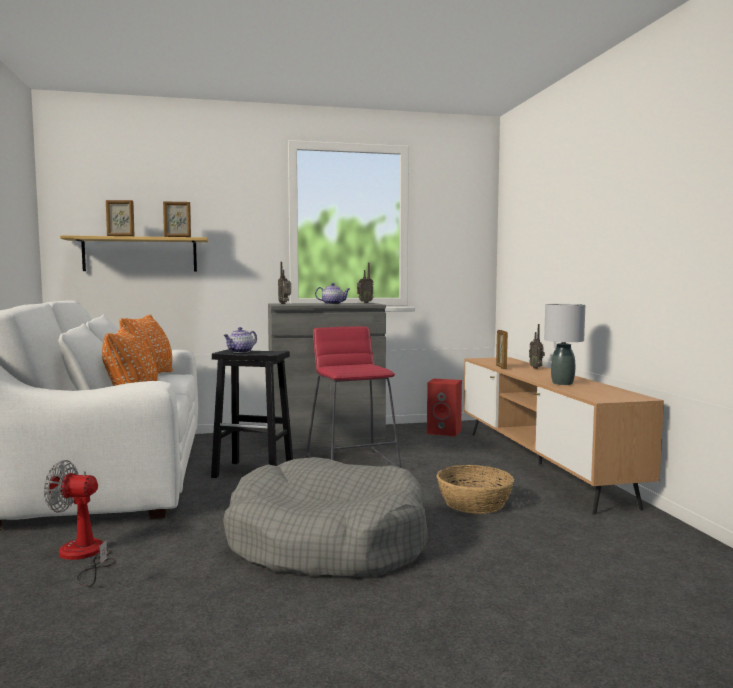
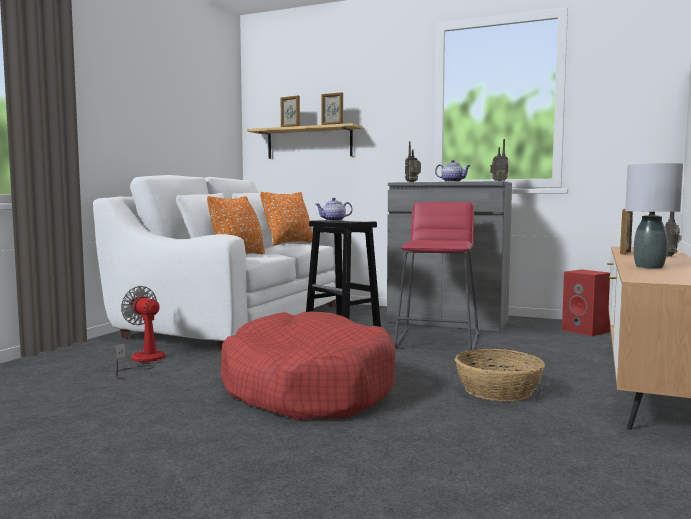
camera: 35 degrees right, 0 degrees up
grey dog bed [223,457,427,577] -> red dog bed [221,311,396,420]

